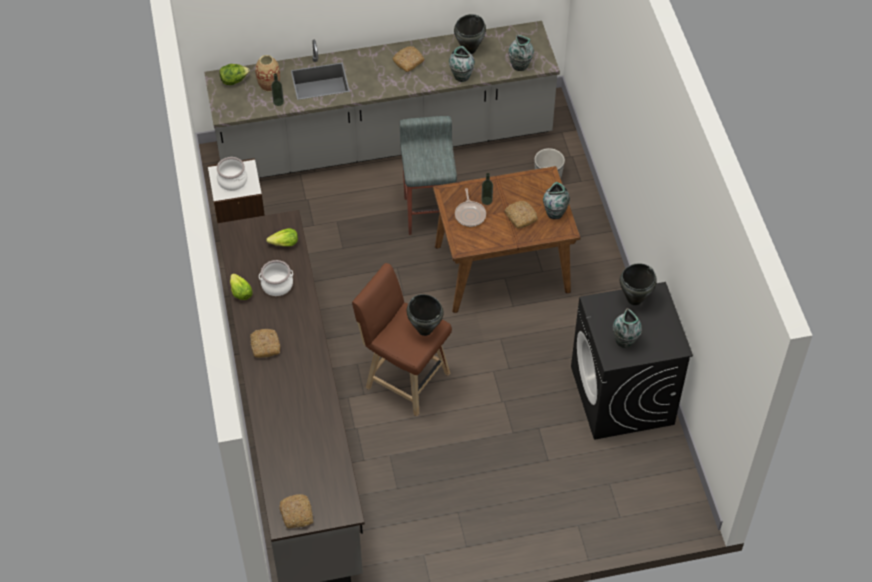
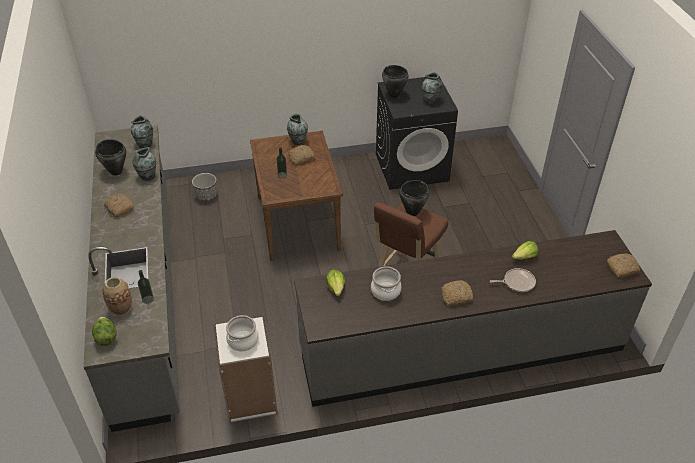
camera: 90 degrees left, 10 degrees down
lettuce [230,273,253,300] -> lettuce moved to [512,241,538,260]
grey stool [400,116,457,235] -> none
frying pan [455,188,486,227] -> frying pan moved to [490,268,536,292]

